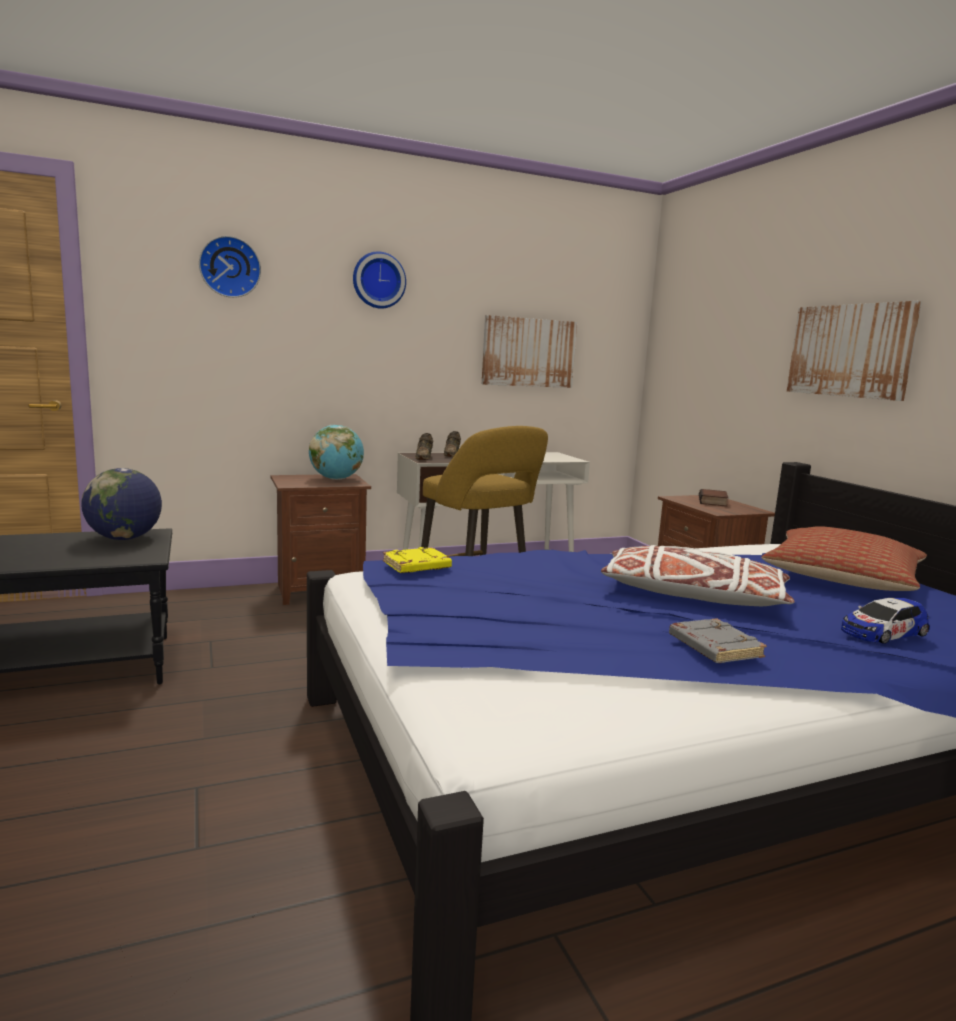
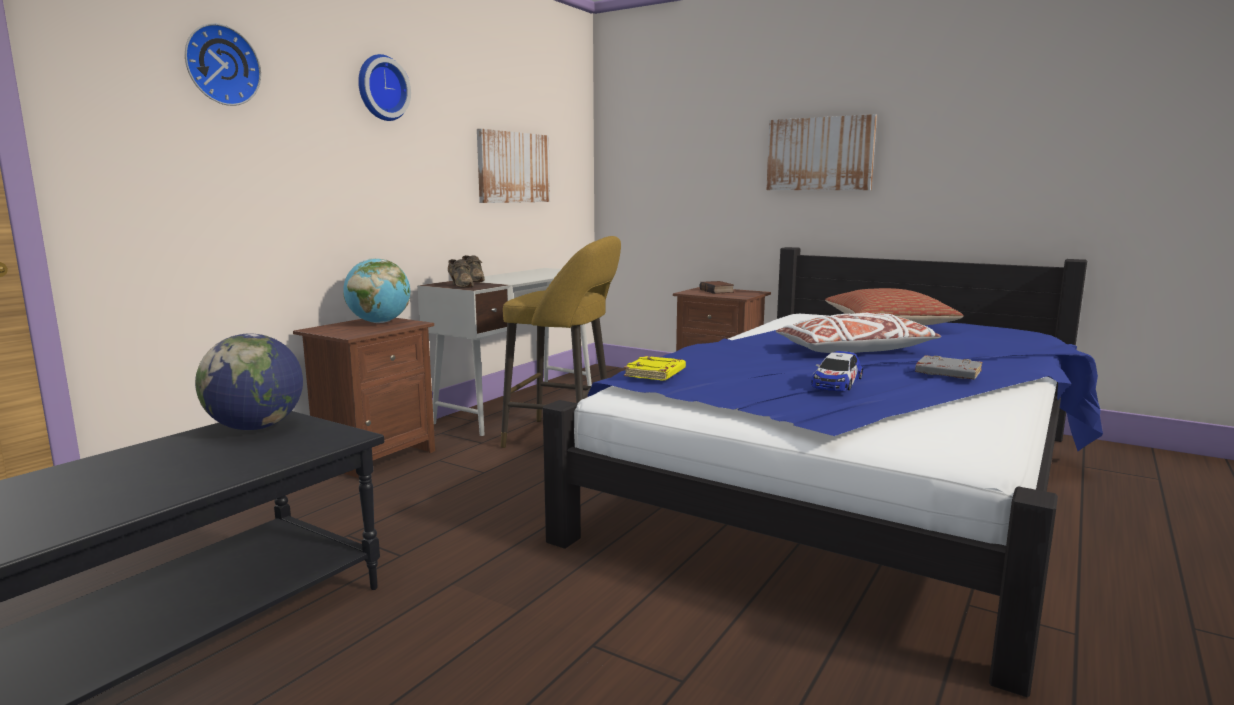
camera: 35 degrees left, 0 degrees up
toy car [841,598,930,644] -> toy car moved to [811,351,863,391]

